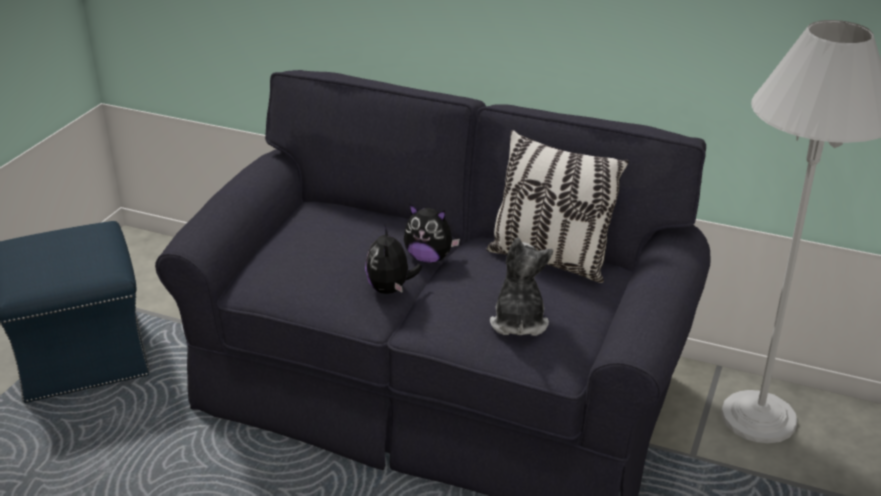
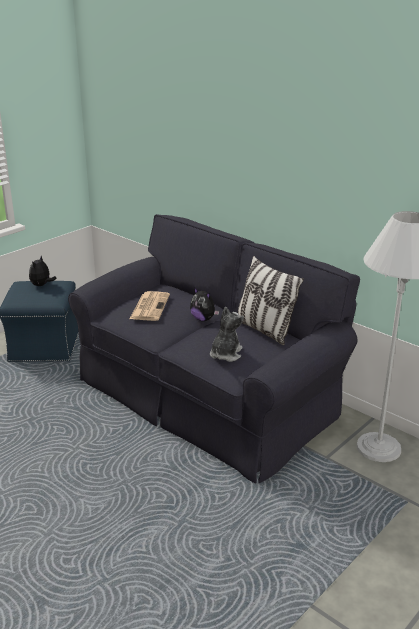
camera: 20 degrees right, 5 degrees down
plush toy [365,224,422,294] -> plush toy moved to [29,256,57,286]
none -> newspaper [130,291,170,321]

